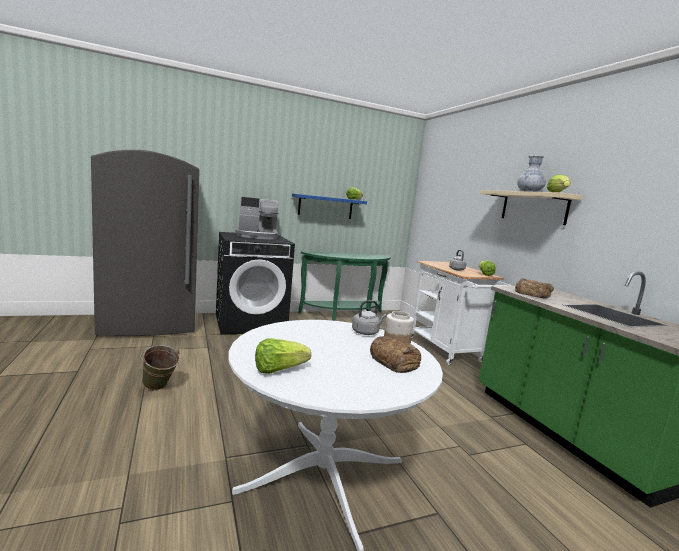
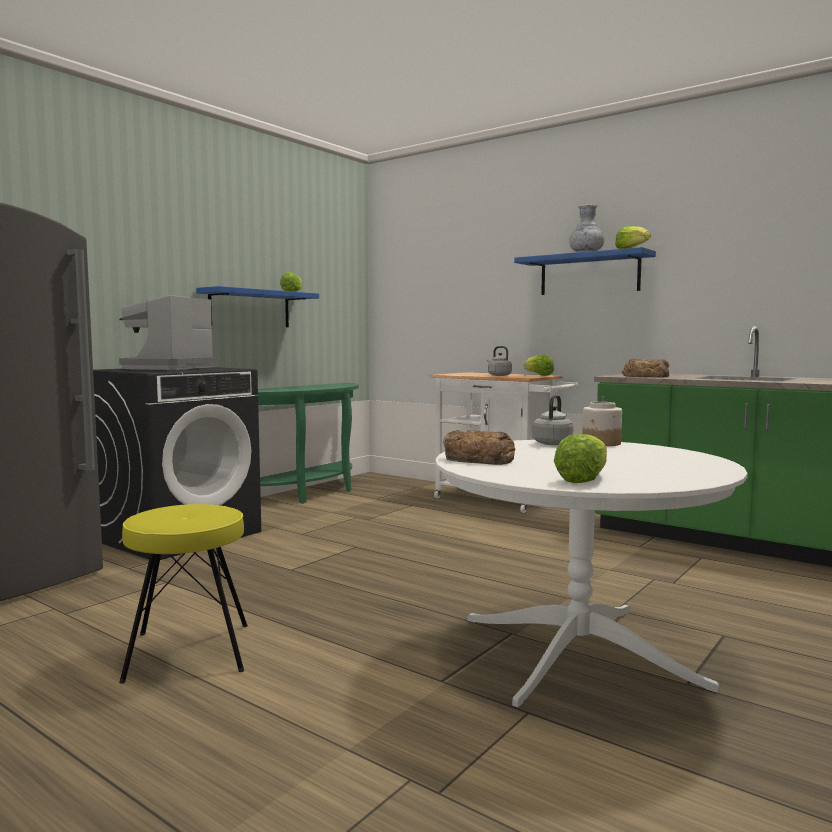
camera: 30 degrees left, 5 degrees down
green bucket [140,345,180,390] -> yellow stool [119,504,248,684]
coffee machine [235,197,278,239] -> coffee machine turned 150 degrees clockwise [119,295,217,370]
bread [370,336,421,373] -> bread moved to [443,430,515,465]
beige shelf [480,190,583,225] -> blue shelf [514,247,656,295]

